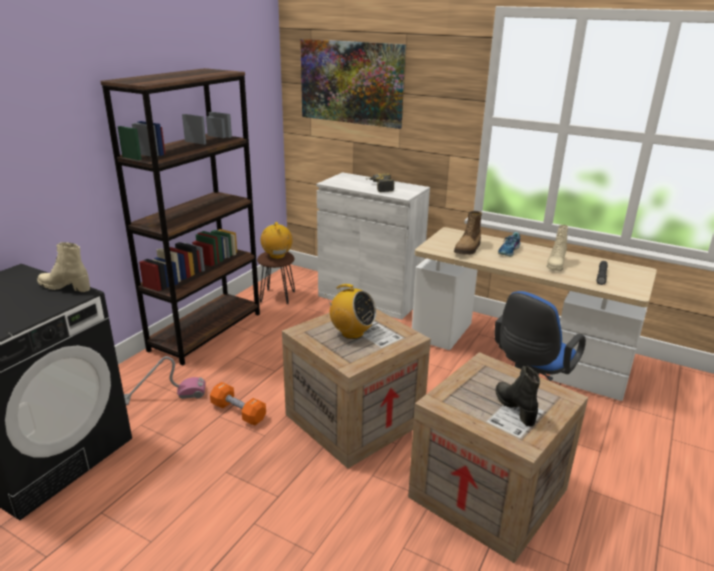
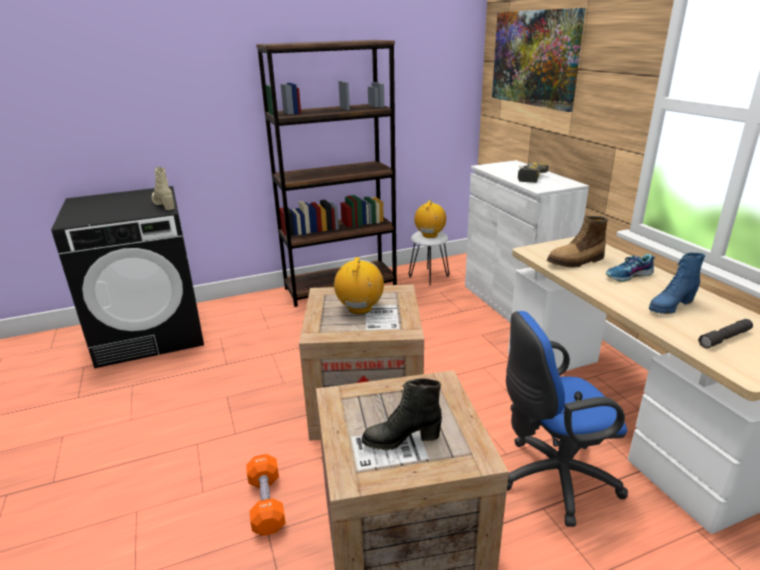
camera: 40 degrees right, 0 degrees up
vacuum cleaner [124,356,205,405] -> none
orange dumbbell [210,382,266,425] -> orange dumbbell moved to [246,454,286,536]
brown stool [257,252,295,304] -> white stool [409,231,449,285]
radio [325,284,376,339] -> radio turned 150 degrees counterclockwise [334,257,384,314]
black boot [495,366,540,427] -> black boot turned 120 degrees counterclockwise [362,378,442,450]
beige boot [547,225,568,271] -> blue boot [649,253,705,314]

